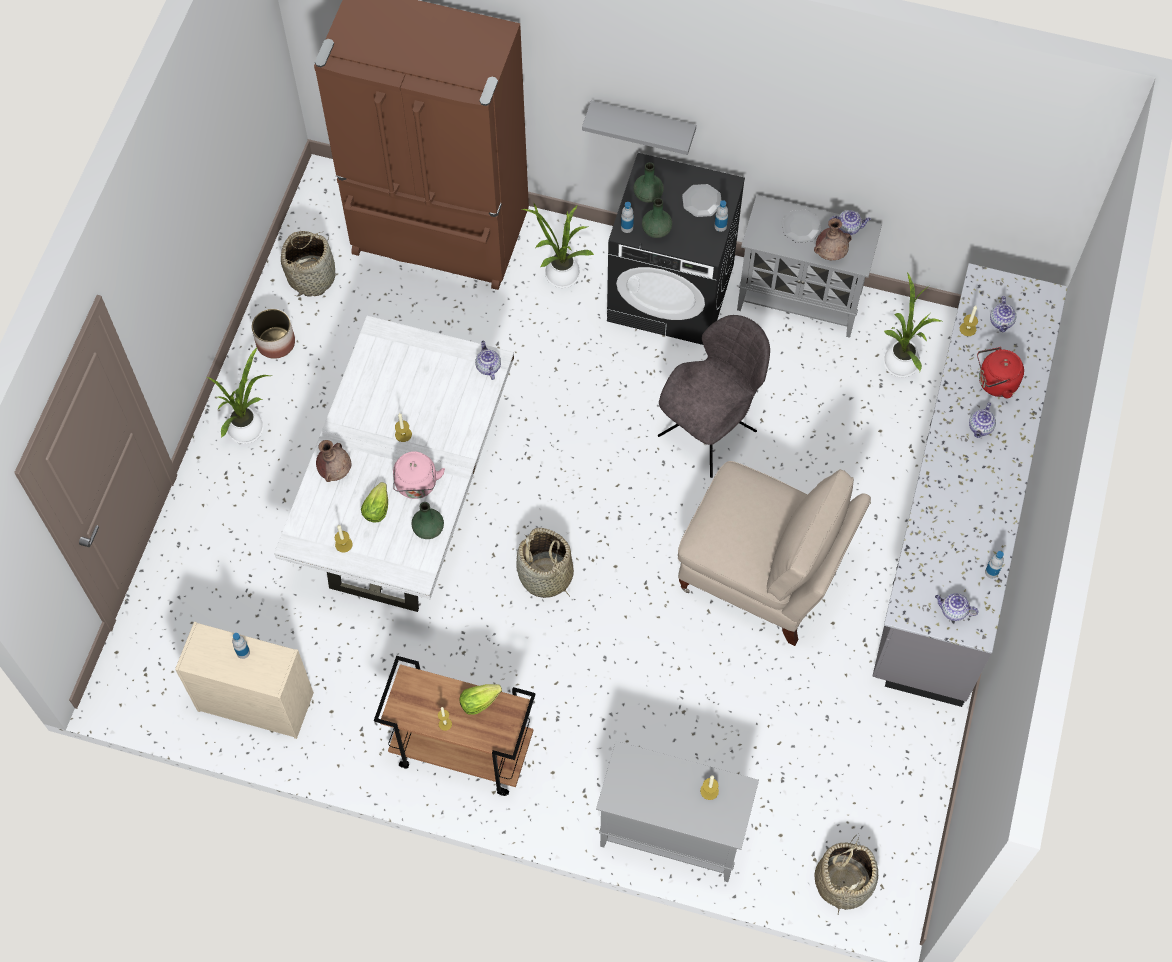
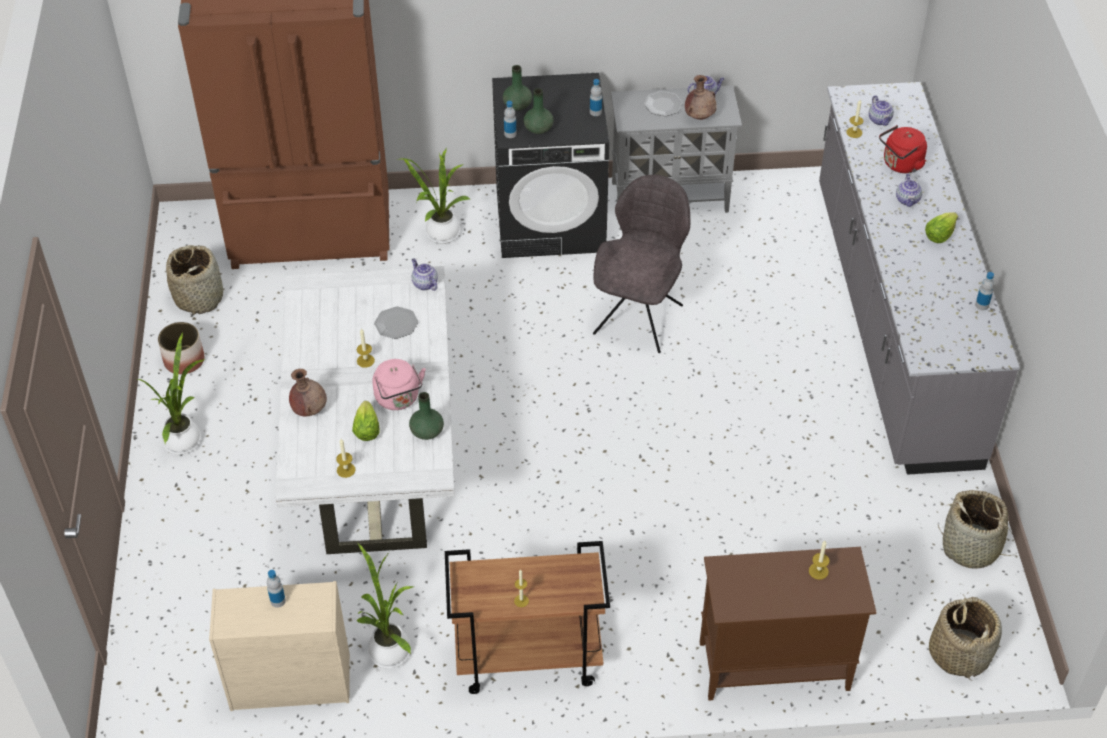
camera: 20 degrees left, 15 degrees down
lettuce [460,684,502,715] -> lettuce moved to [925,212,958,243]
basket [516,528,574,598] -> basket moved to [938,490,1018,569]
grey shelf [582,101,696,155] -> none
grey cabinet [596,741,759,882] -> brown cabinet [700,547,877,701]
beige chair [678,461,871,646] -> none
plate [682,184,722,217] -> plate moved to [374,306,418,339]
potted plant [883,272,941,378] -> potted plant moved to [356,544,414,668]
teapot [935,593,979,621] -> none

